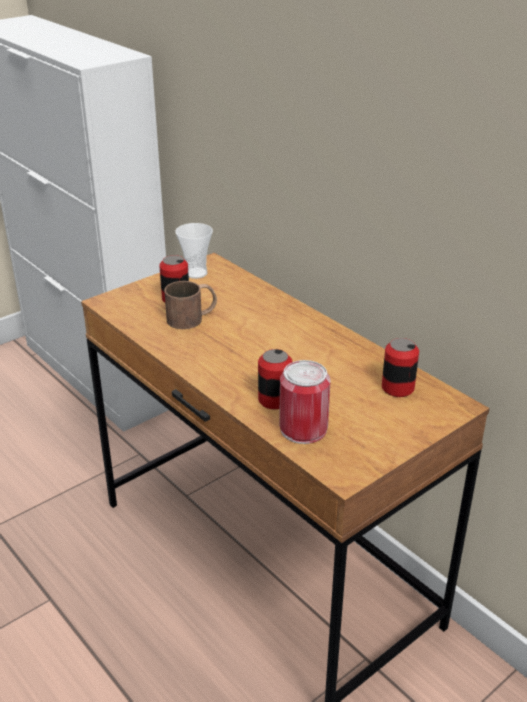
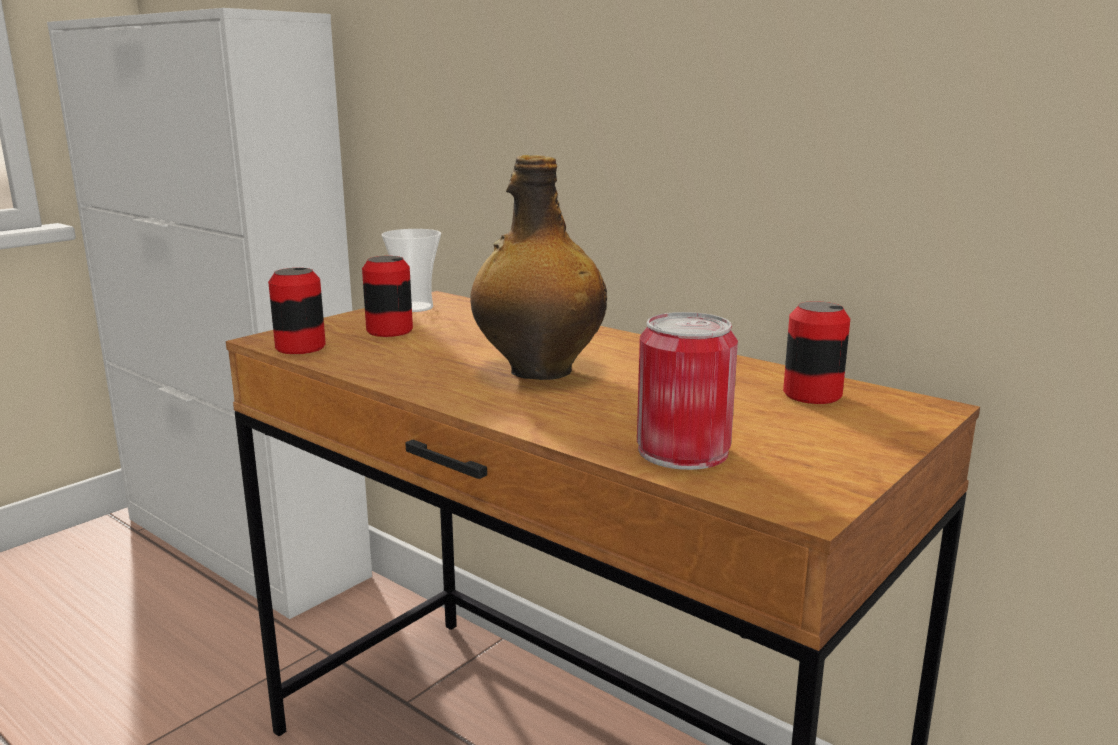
camera: 10 degrees left, 15 degrees down
brown mug [164,281,217,329] -> none
can [258,349,292,409] -> can moved to [268,268,326,354]
none -> bottle [470,155,607,380]

